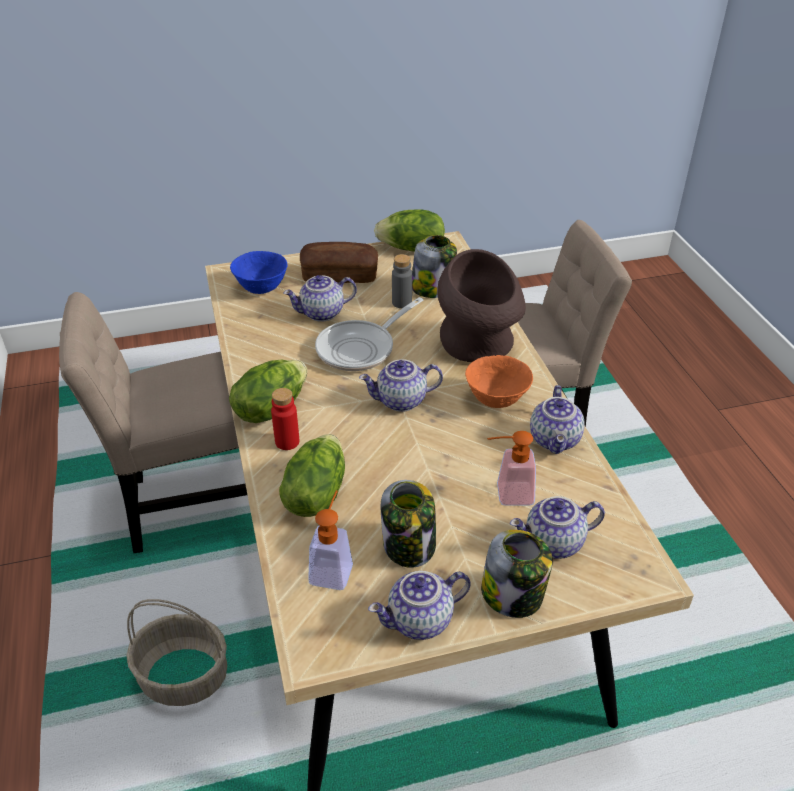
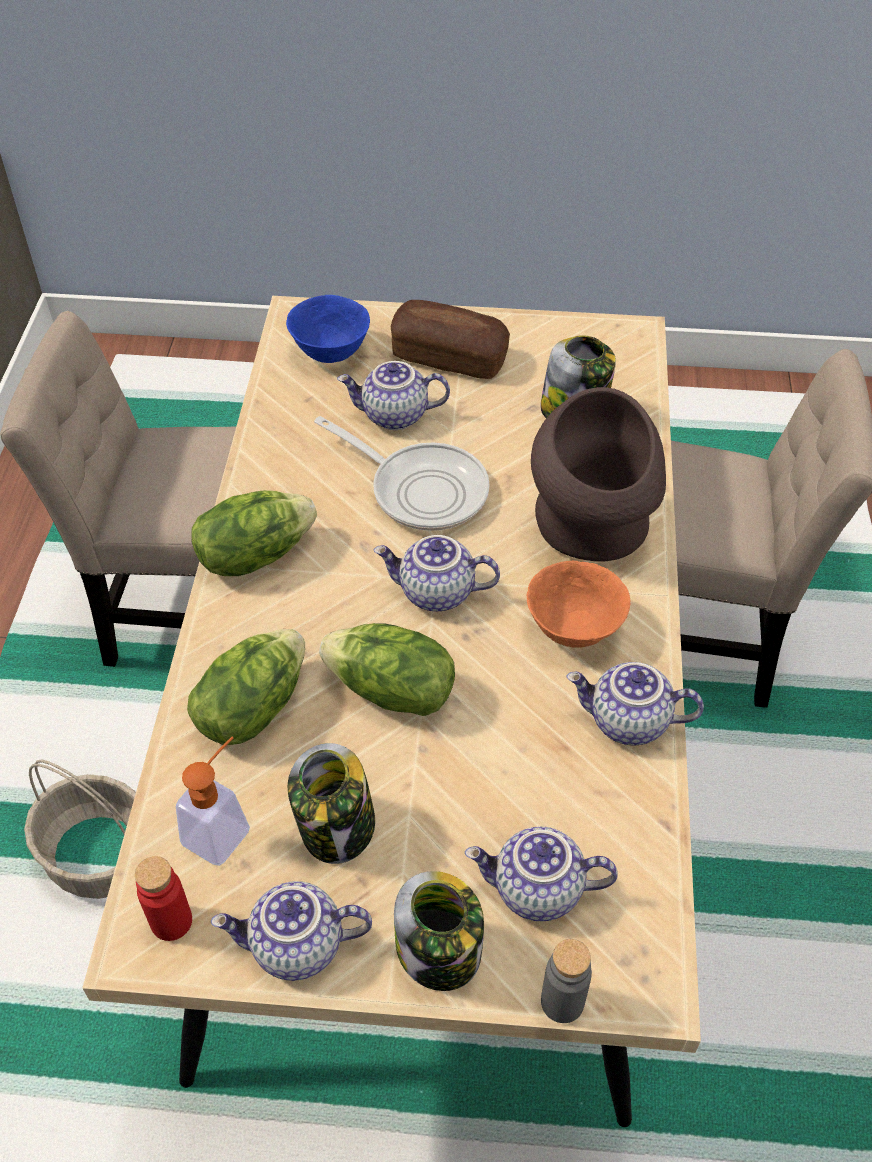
camera: 20 degrees right, 10 degrees up
red bottle [271,388,299,450] -> red bottle moved to [135,856,192,941]
frying pan [315,297,424,371] -> frying pan turned 120 degrees counterclockwise [314,416,490,531]
lettuce [374,209,445,252] -> lettuce moved to [319,623,455,716]
grey bottle [392,254,412,308] -> grey bottle moved to [541,939,592,1023]
soap dispenser [487,431,536,506] -> none
teapot [530,385,585,454] -> teapot turned 75 degrees clockwise [566,662,704,745]

